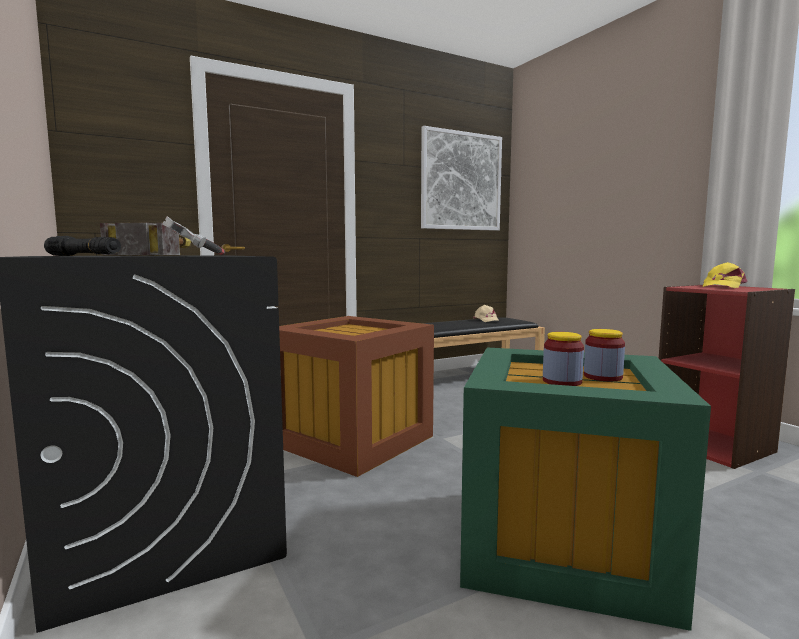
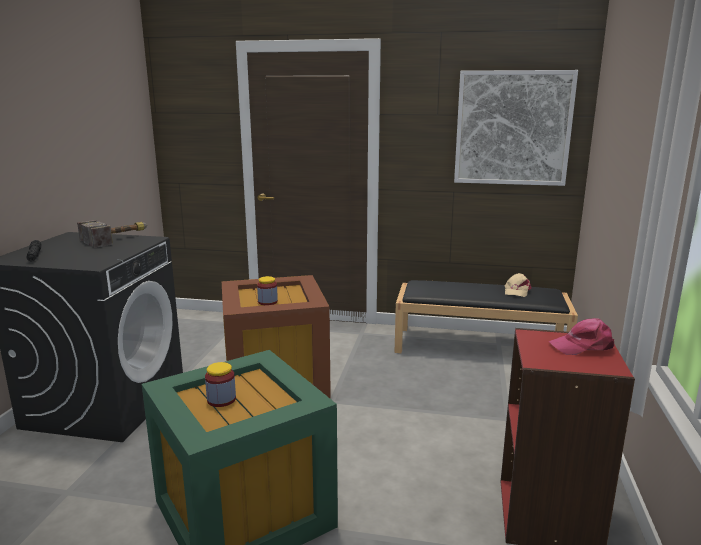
camera: 40 degrees right, 10 degrees up
hammer [162,216,225,255] -> none
jar [584,329,625,381] -> jar moved to [257,276,278,305]
yellow cap [703,262,748,288] -> pink cap [549,318,614,355]

